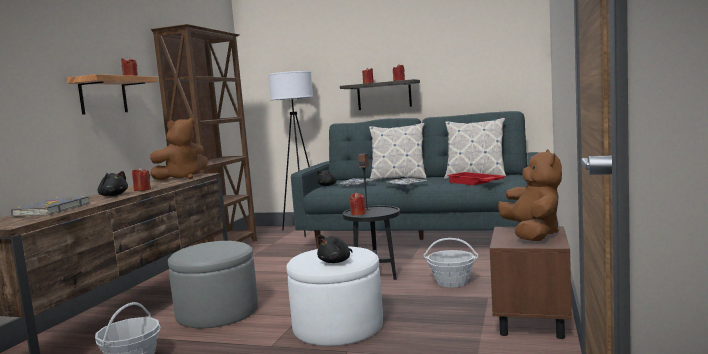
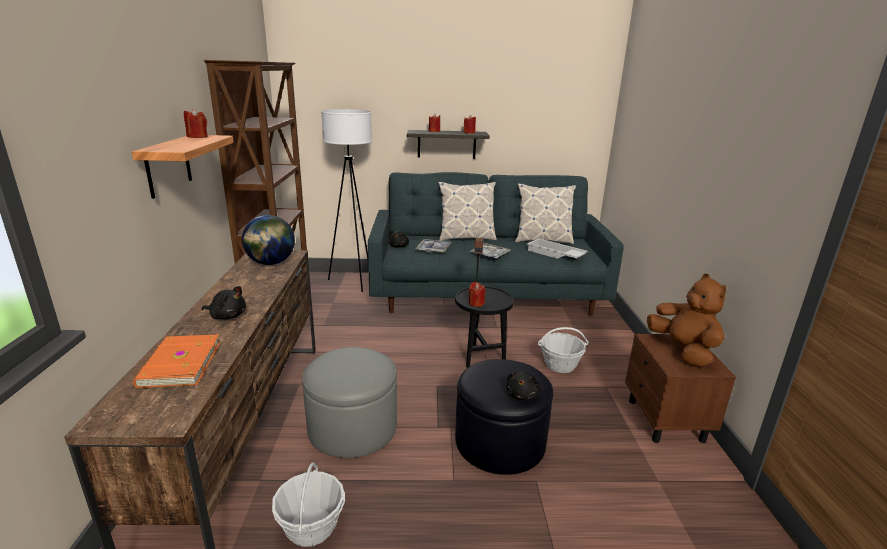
camera: 20 degrees left, 15 degrees up
grey book [11,196,90,217] -> orange book [133,335,221,388]
red candle [132,167,151,191] -> none
brown plush toy [150,118,208,180] -> globe [242,215,295,265]
white ottoman [287,246,383,346] -> black ottoman [455,359,553,475]
red tray [447,172,506,185] -> white tray [527,238,588,259]

